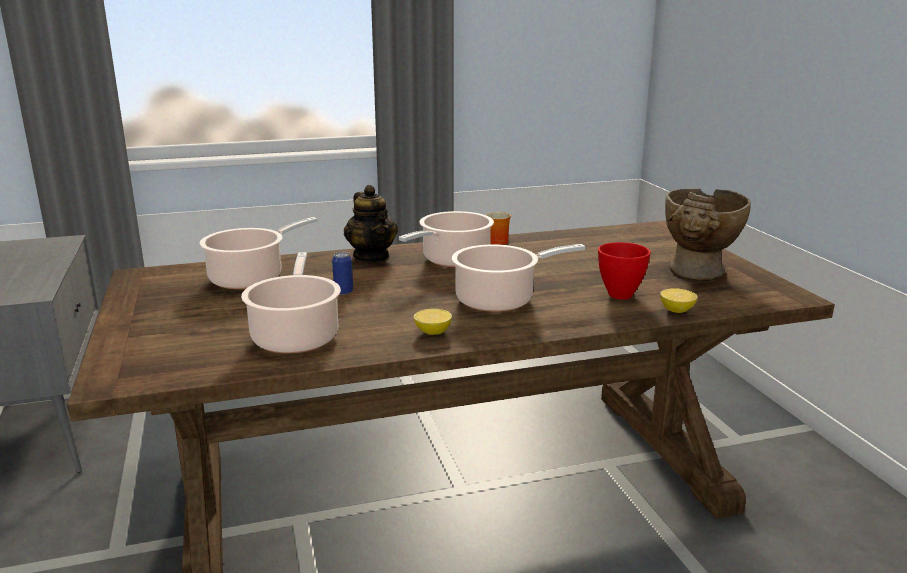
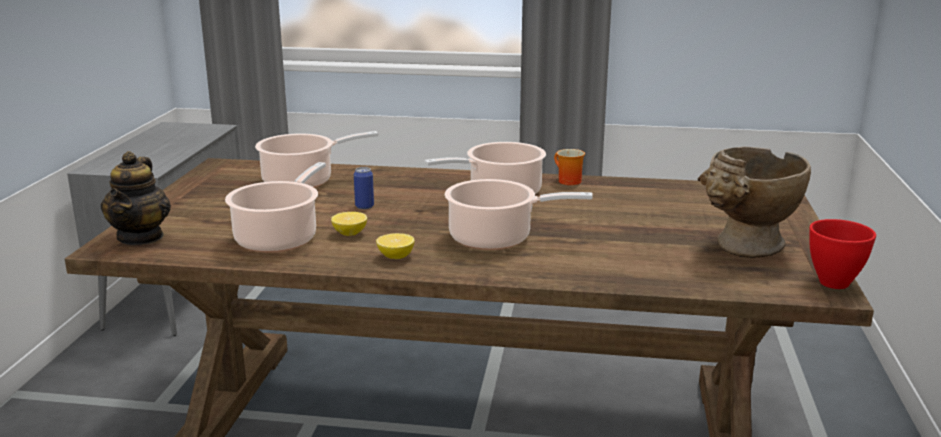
camera: 25 degrees right, 0 degrees up
teapot [344,185,398,262] -> teapot moved to [100,151,171,245]
red bowl [598,242,651,300] -> red bowl moved to [809,219,876,289]
lemon [660,288,698,313] -> lemon moved to [331,212,367,236]

